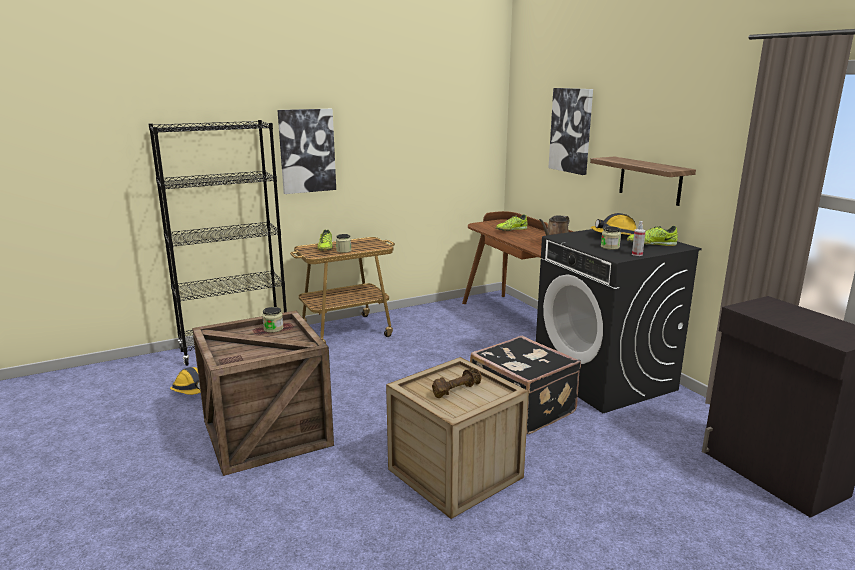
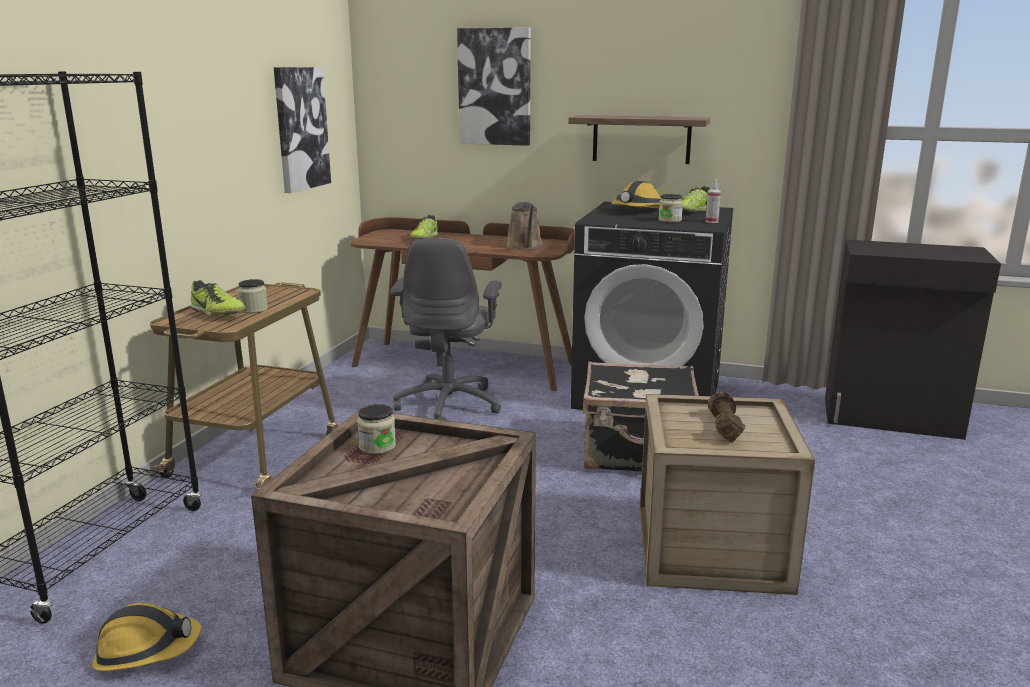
camera: 45 degrees left, 0 degrees up
picture [278,109,336,194] -> picture moved to [274,67,331,193]
none -> grey office chair [390,238,502,420]

